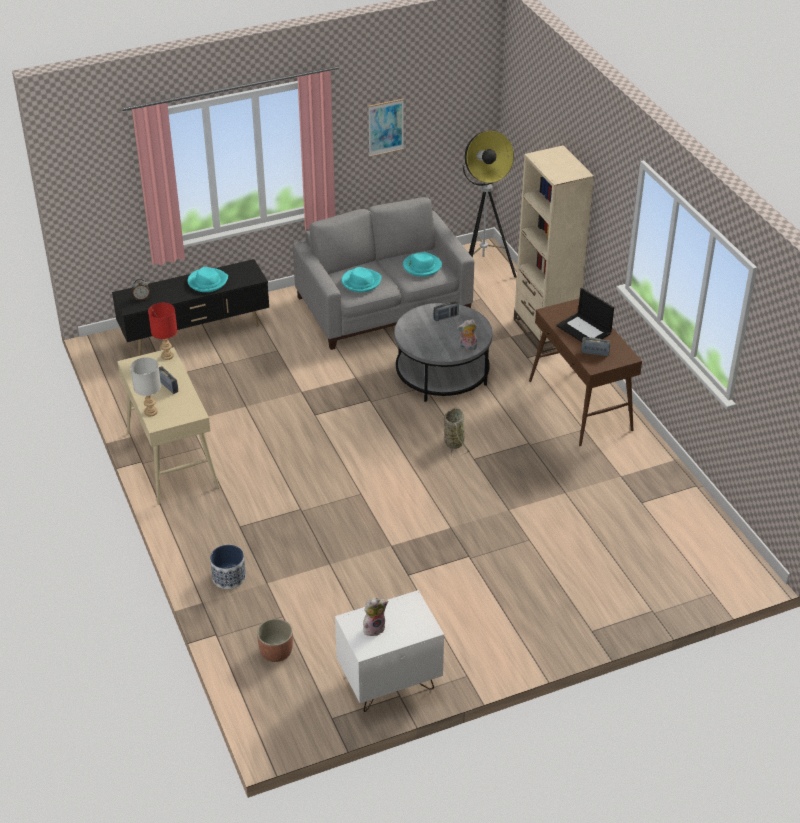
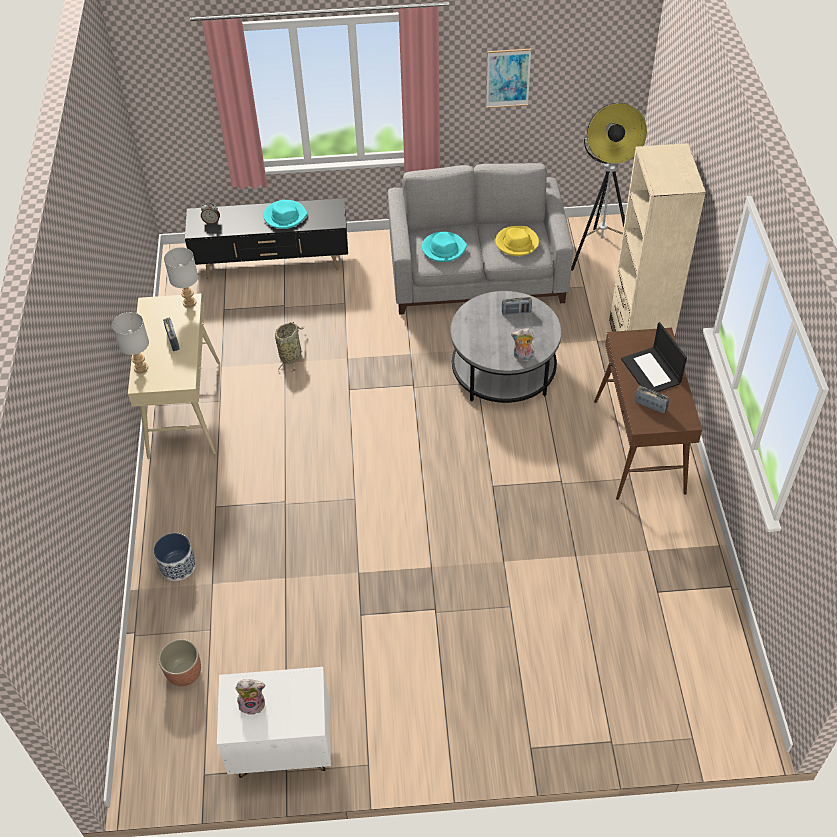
camera: 20 degrees right, 10 degrees up
red table lamp [148,303,177,360] -> grey table lamp [164,247,198,308]
turquoise hat [403,252,442,277] -> yellow hat [496,226,539,256]
basket [444,408,470,457] -> basket moved to [275,322,305,373]

